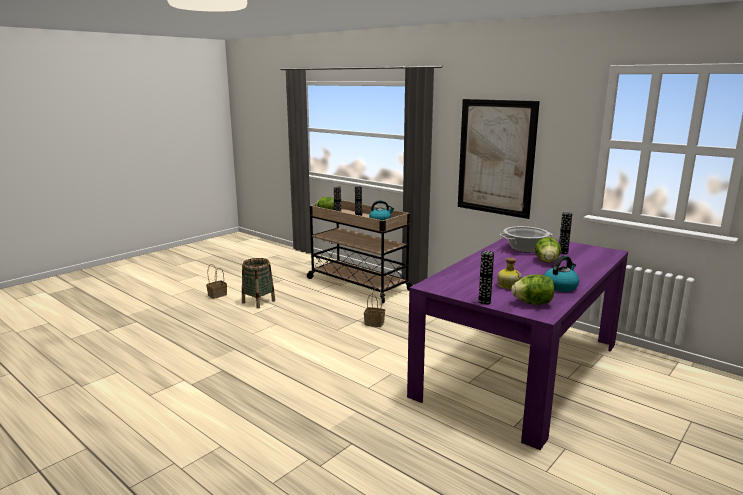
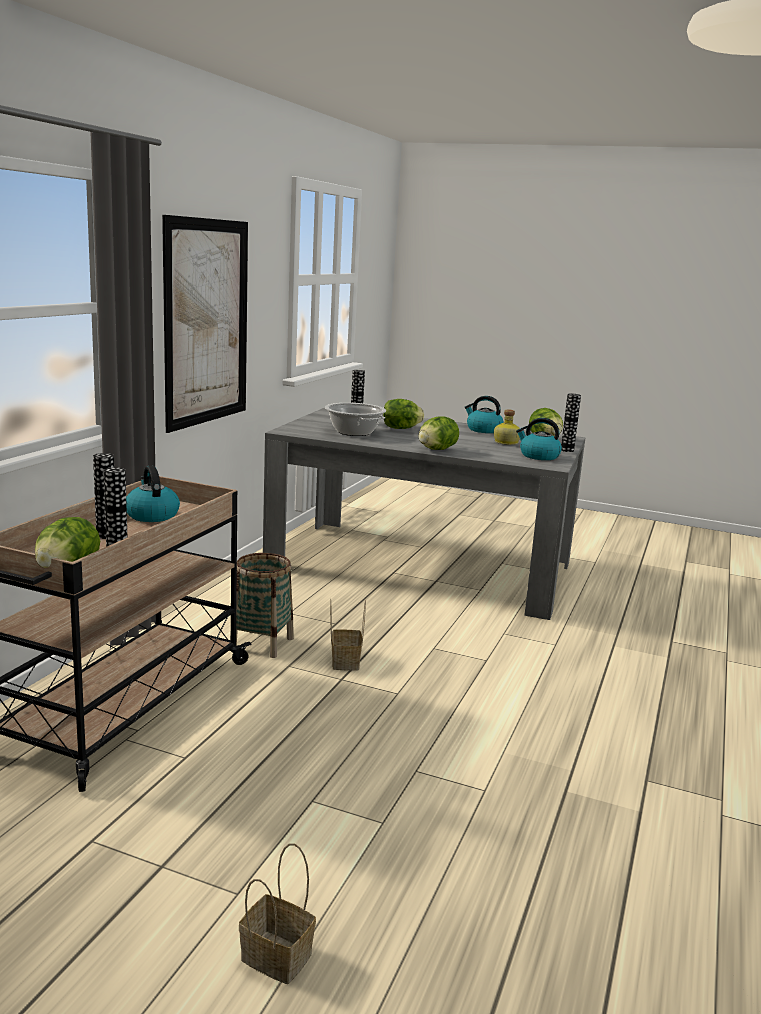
camera: 110 degrees left, 0 degrees up
basket [242,258,275,308] -> basket moved to [230,553,294,658]
purple dining table [407,238,628,450] -> grey dining table [263,408,585,620]
none -> lettuce [418,416,459,450]
none -> kettle [516,418,562,460]

